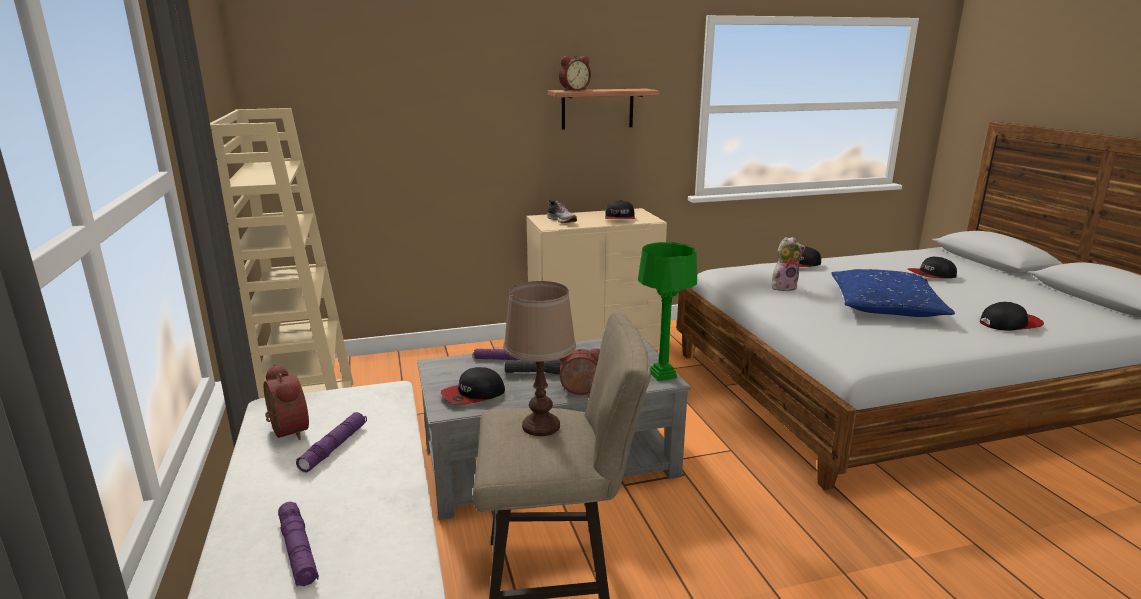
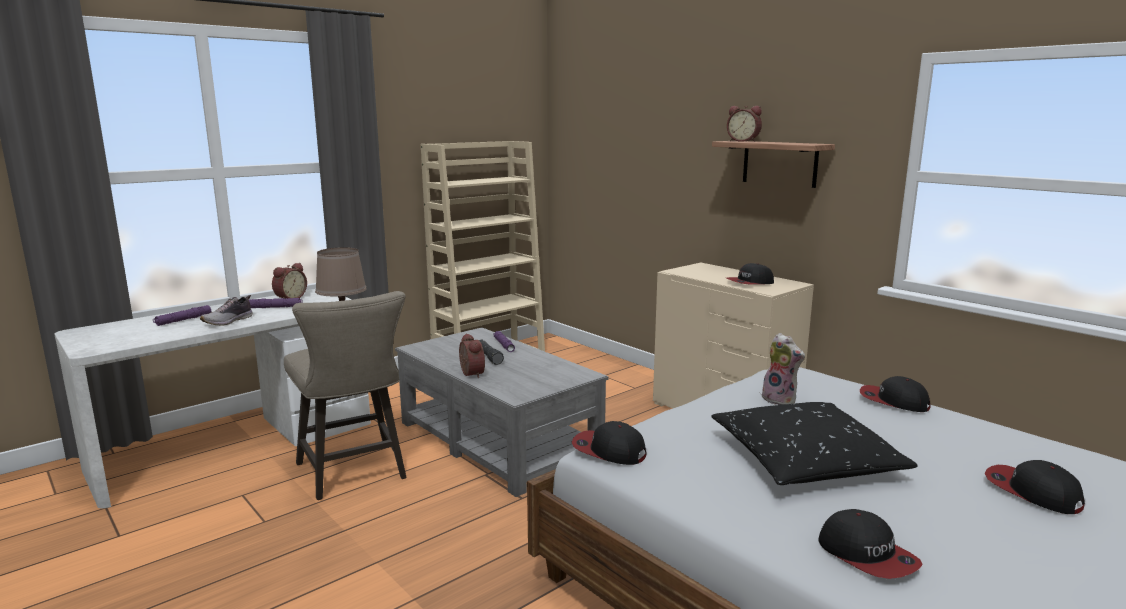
camera: 65 degrees right, 5 degrees down
cap [441,367,505,404] -> cap moved to [572,421,646,465]
shoe [547,200,577,223] -> shoe moved to [200,295,253,326]
green table lamp [638,242,697,381] -> none
blue pillow [831,269,955,317] -> black pillow [711,402,918,485]

